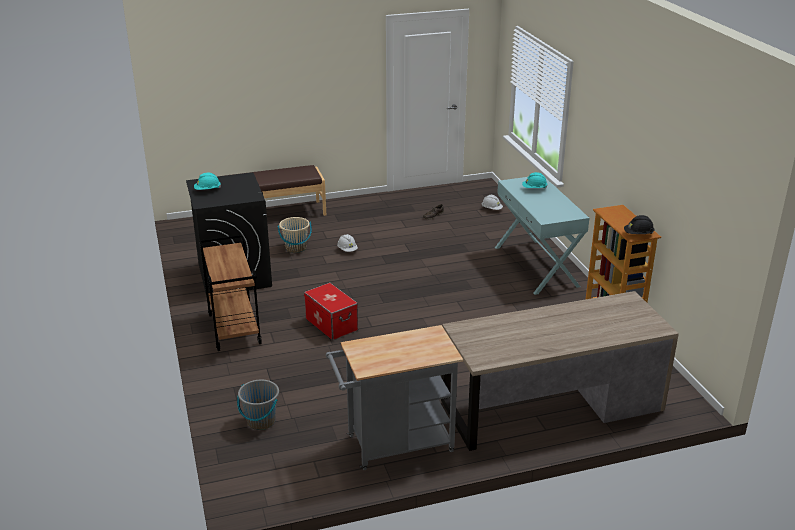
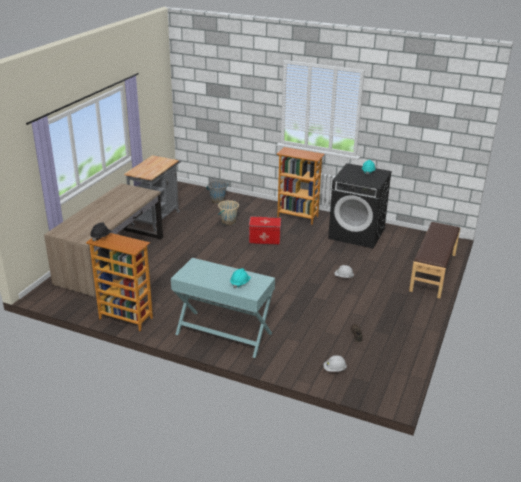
camera: 130 degrees right, 0 degrees up
brown cart [199,235,262,351] -> bookcase [277,147,325,225]
beige bucket [278,217,312,253] -> beige bucket moved to [218,200,239,225]

